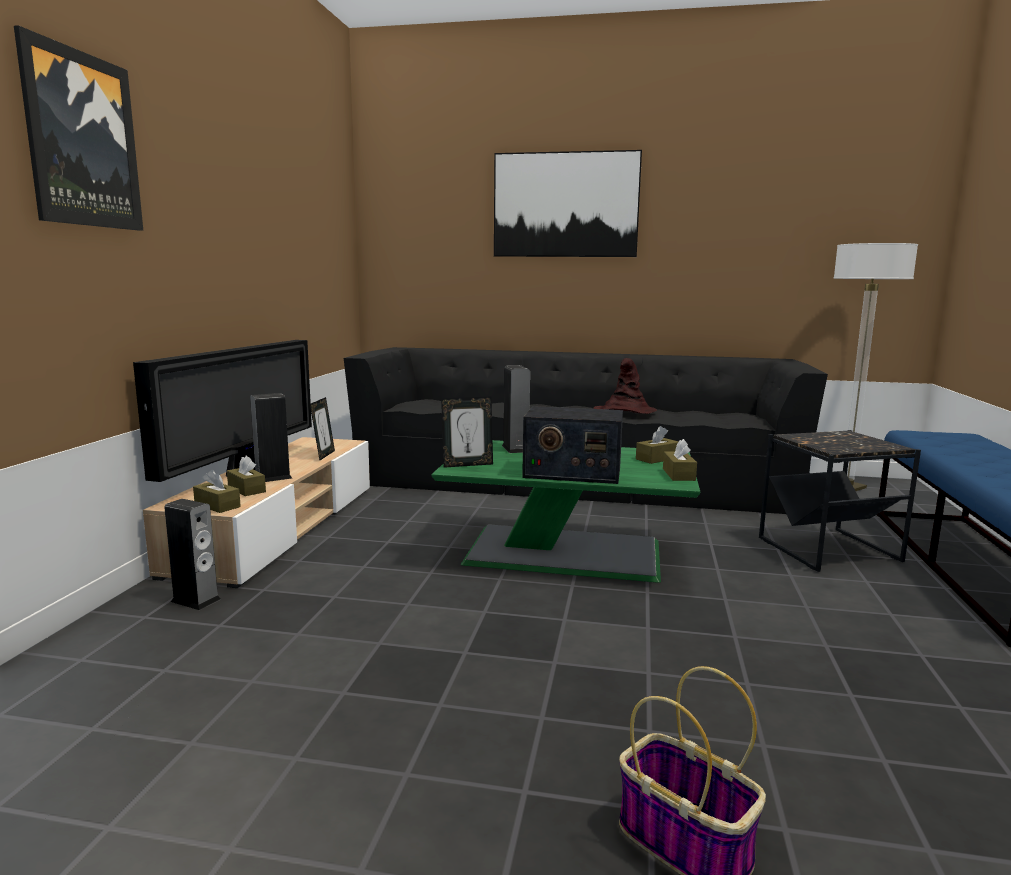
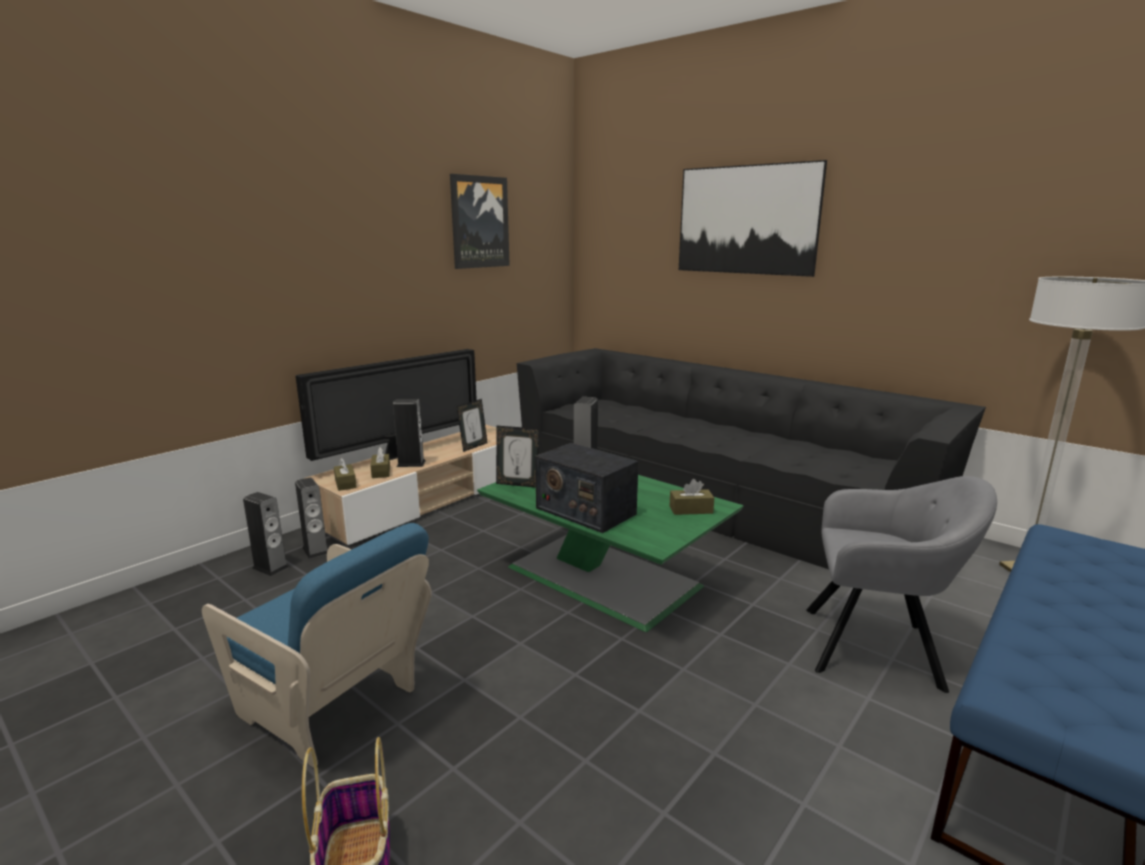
camera: 30 degrees right, 5 degrees up
picture [14,25,143,231] -> picture moved to [450,174,510,269]
brown hat [594,358,657,414] -> none
brown tissue box [663,439,697,481] -> none
black side table [759,430,921,572] -> grey armchair [806,476,997,693]
none -> blue armchair [202,523,432,768]
none -> speaker [243,492,289,576]

